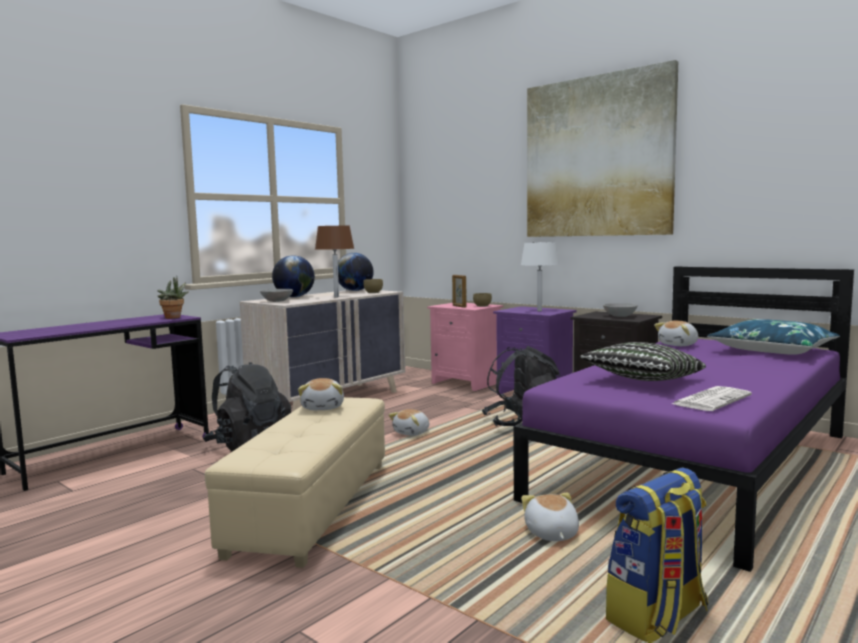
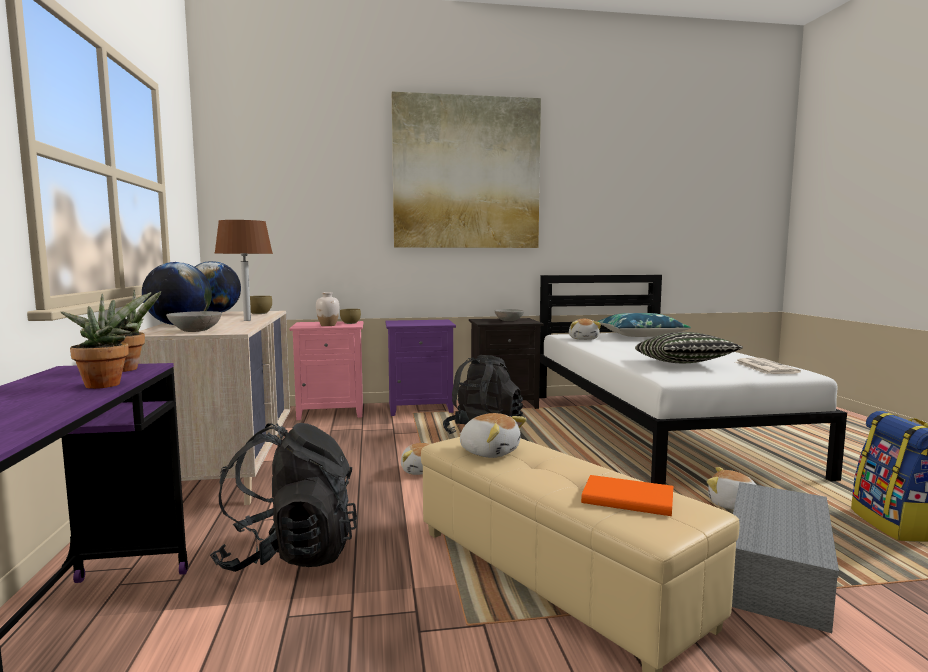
camera: 50 degrees left, 0 degrees up
picture frame [452,275,467,308] -> white vase [316,292,339,326]
purple bed [513,267,854,572] -> white bed [539,275,847,485]
white table lamp [521,242,559,311] -> none
none -> potted plant [60,292,152,389]
none -> orange book [581,475,673,516]
none -> grey storage box [732,482,839,633]

